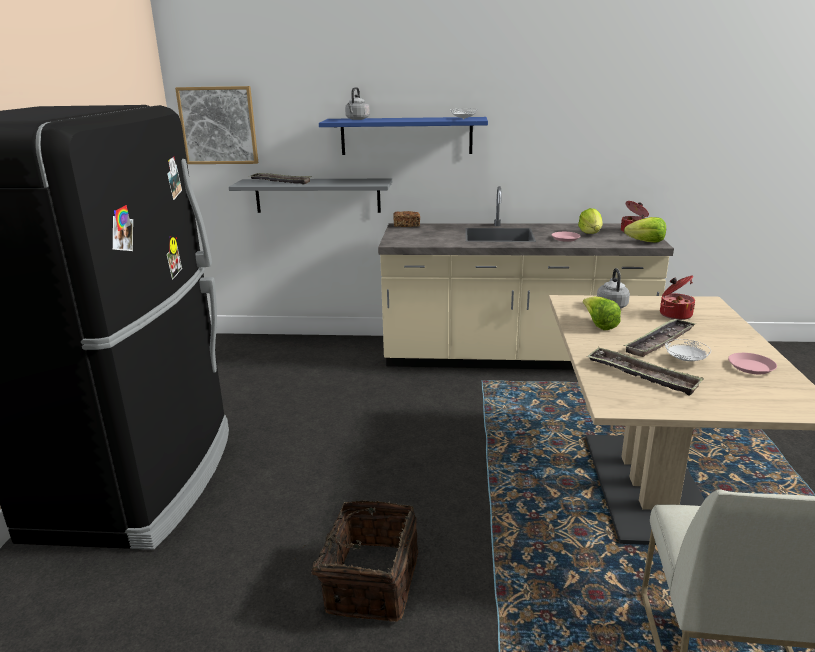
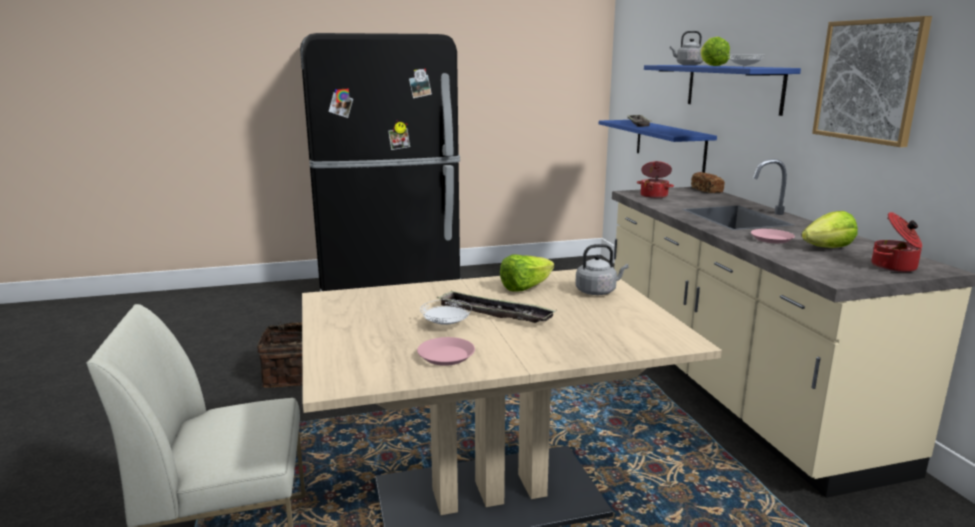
camera: 70 degrees right, 5 degrees down
picture [175,86,258,164] -> picture moved to [812,16,932,147]
grey shelf [229,179,392,213] -> blue shelf [599,120,717,173]
tray [587,347,704,396] -> none
lettuce [624,217,666,242] -> lettuce moved to [701,37,730,66]
cooking pot [660,275,695,320] -> cooking pot moved to [637,161,674,198]

